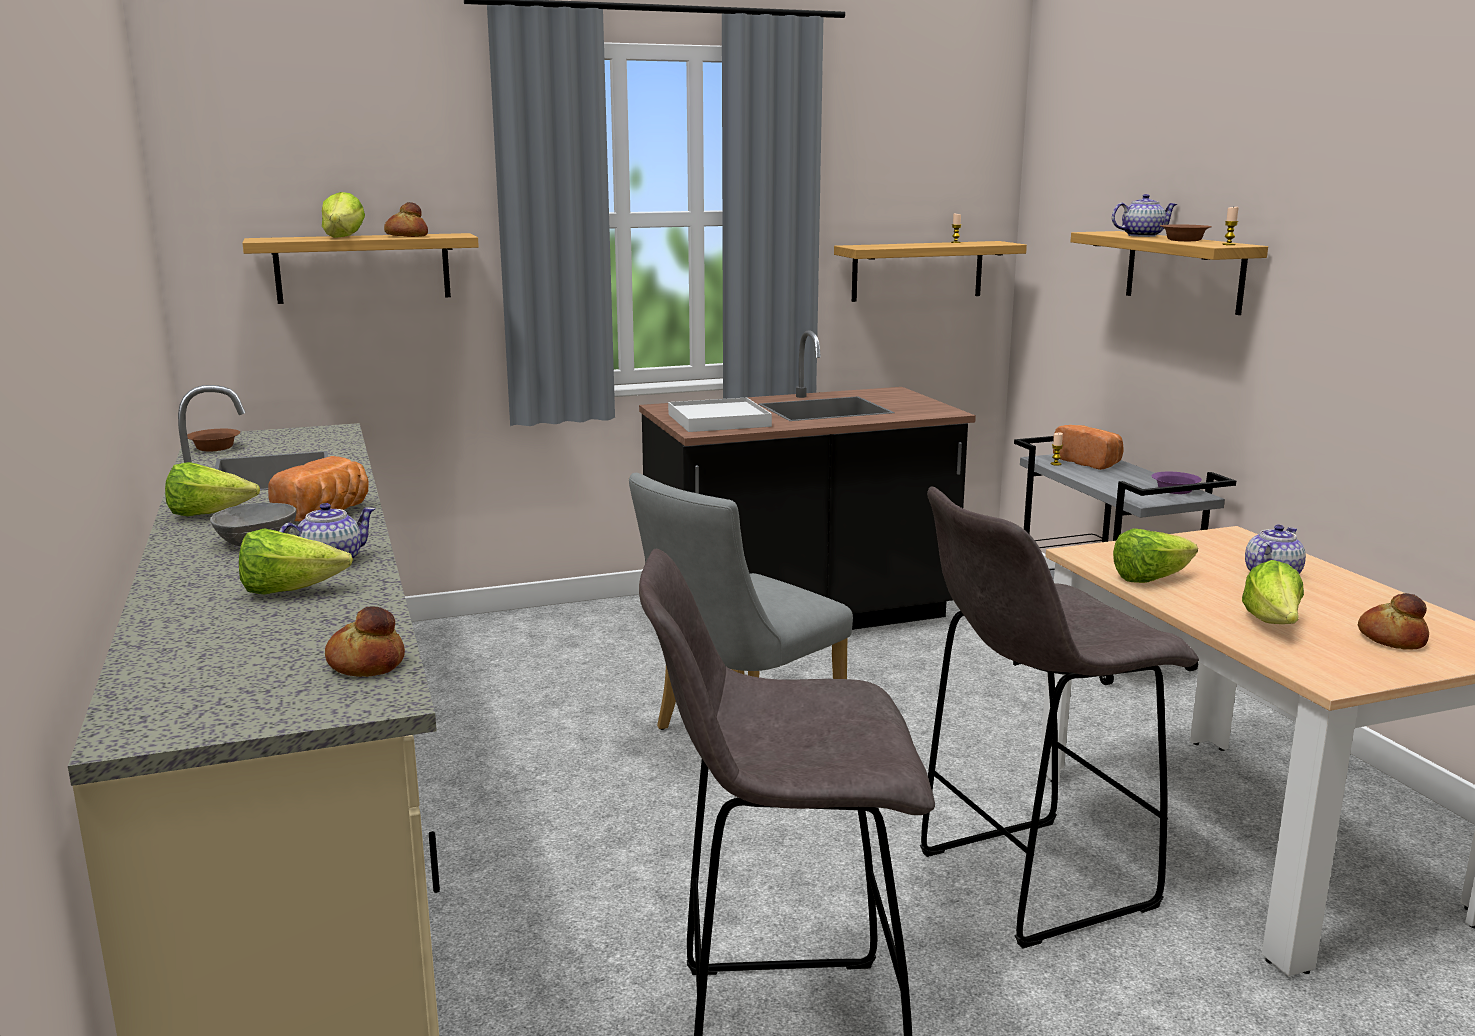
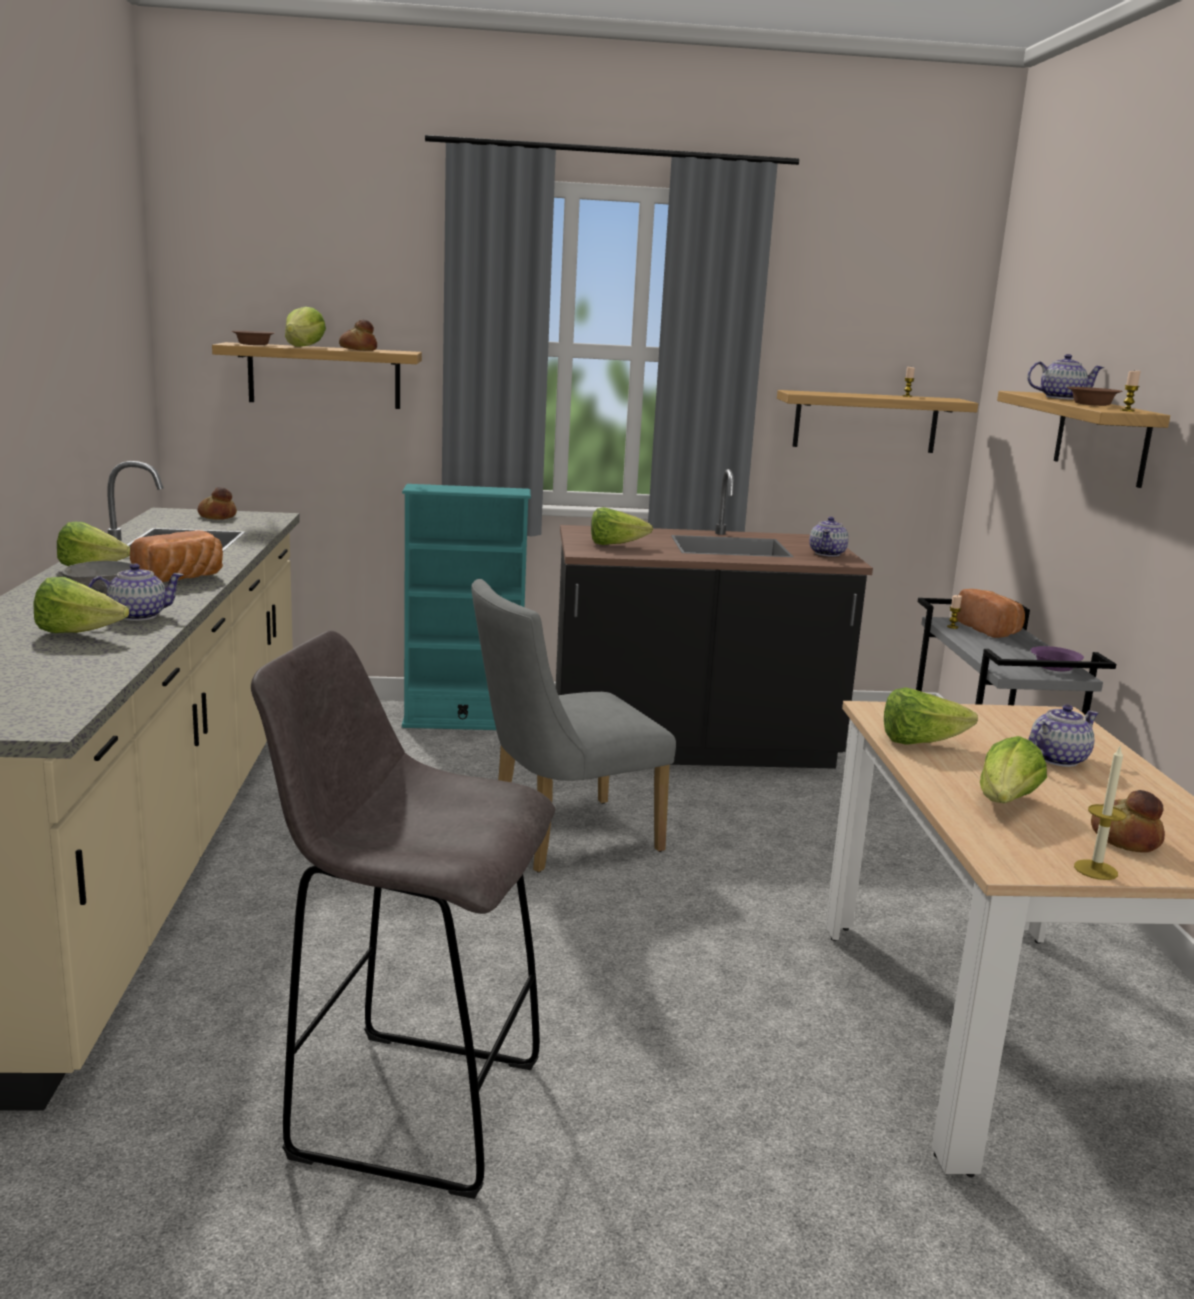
camera: 15 degrees right, 0 degrees up
brown bowl [187,429,240,451] -> brown bowl moved to [231,331,274,345]
bread [325,606,405,677] -> bread moved to [197,487,237,520]
white tray [668,397,772,432] -> lettuce [591,507,653,545]
grey stool [920,487,1199,949] -> none
none -> turquoise bookcase [402,484,531,730]
none -> teapot [809,517,849,557]
none -> candle [1074,745,1126,880]

